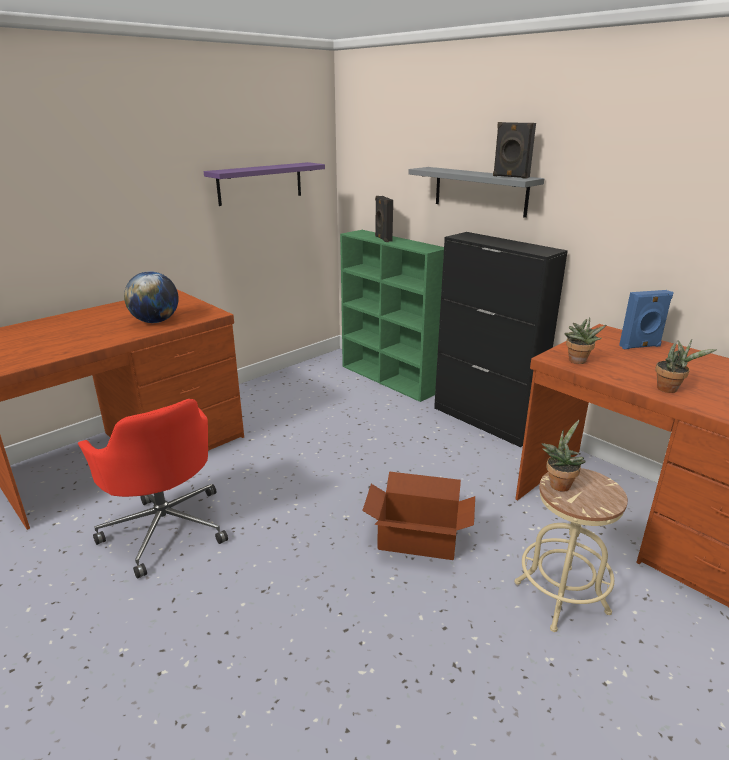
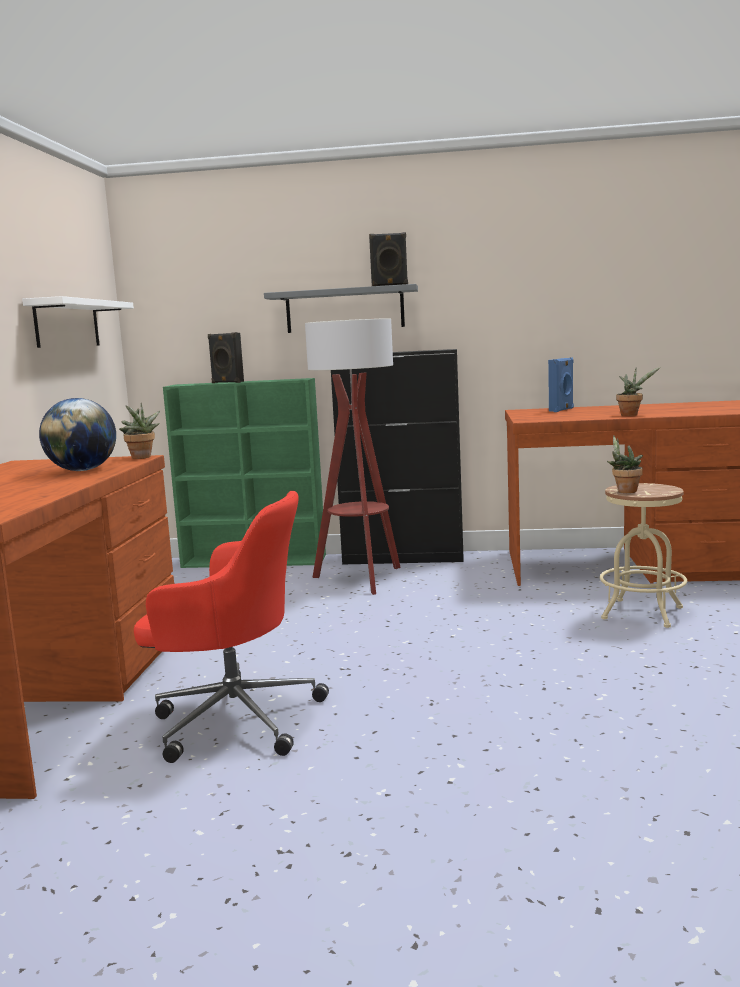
camera: 40 degrees left, 15 degrees down
purple shelf [204,162,325,206] -> white shelf [22,296,134,348]
cardboard box [362,471,475,560] -> none
potted plant [565,318,606,364] -> potted plant moved to [119,403,160,459]
none -> floor lamp [305,318,401,595]

